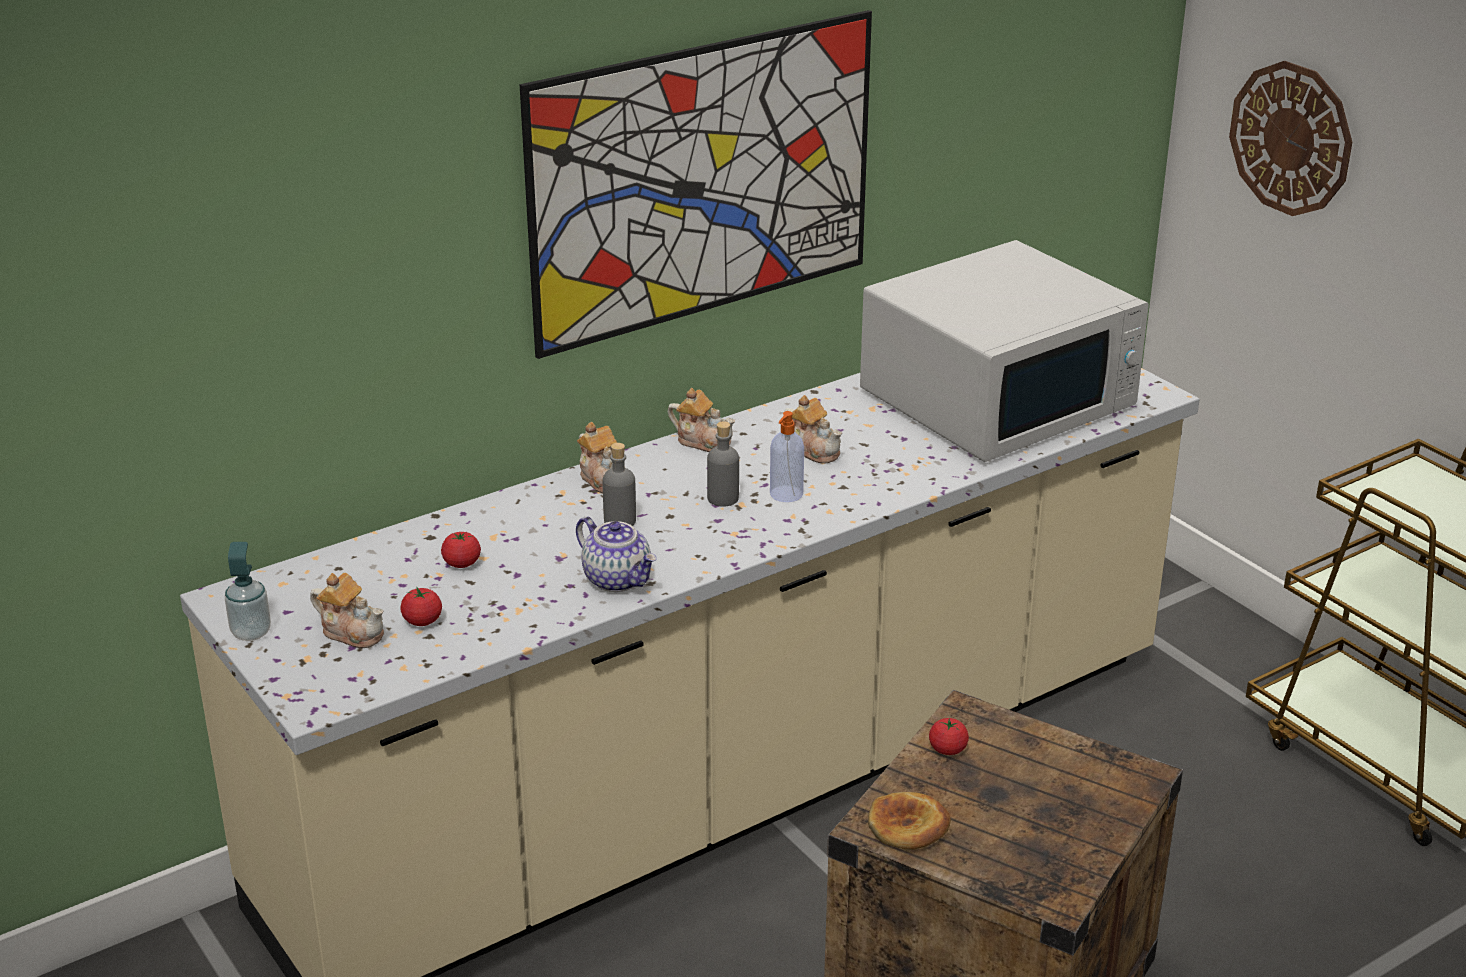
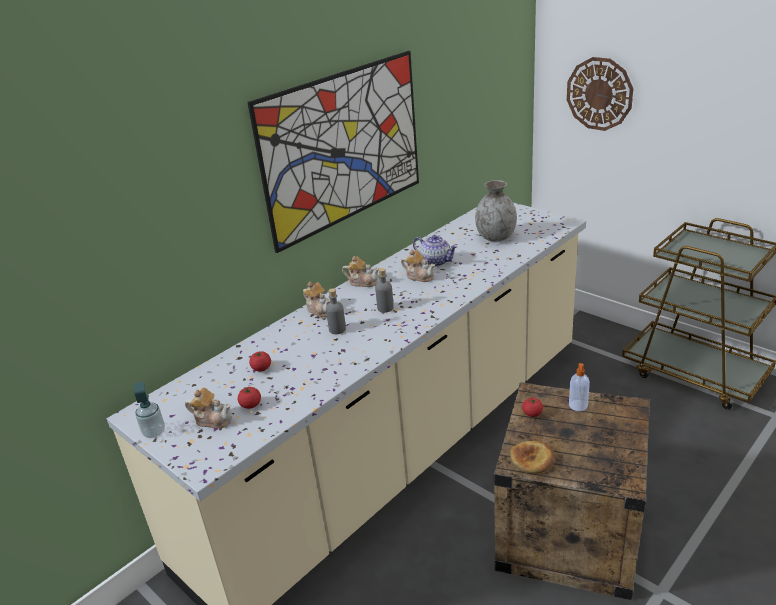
camera: 10 degrees left, 0 degrees up
teapot [576,516,657,592] -> teapot moved to [413,235,458,267]
soap dispenser [770,411,804,502] -> soap dispenser moved to [569,363,590,411]
white microwave [860,240,1149,462] -> grey vase [475,180,517,241]

